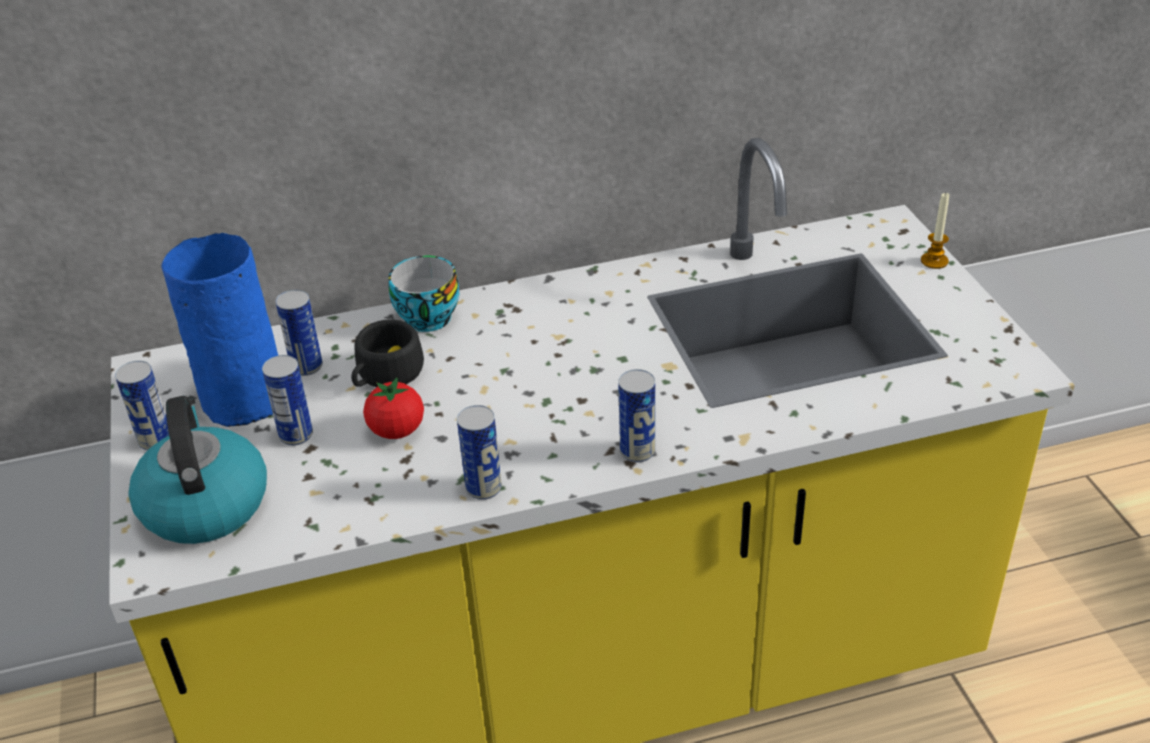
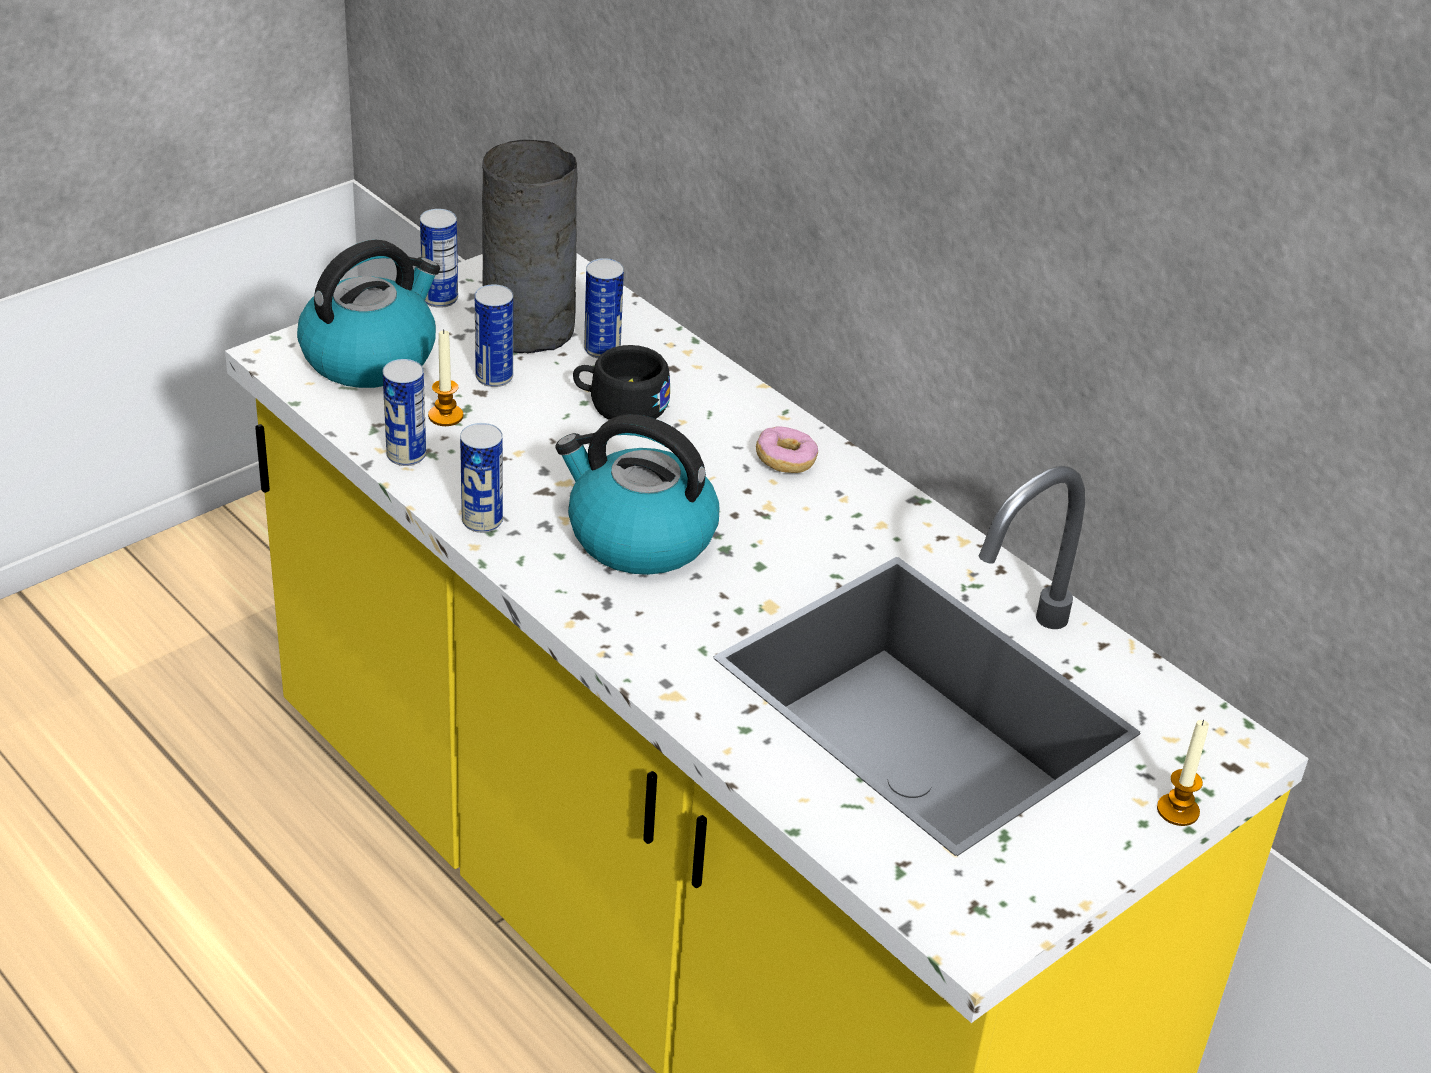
camera: 60 degrees right, 0 degrees up
blue vase [161,233,278,427] -> grey vase [482,140,578,353]
tomato [363,377,424,439] -> none
cup [389,256,459,332] -> none
can [618,369,655,462] -> can moved to [383,359,426,466]
none -> candle [428,329,464,426]
none -> kettle [555,414,719,575]
none -> donut [756,426,818,473]

